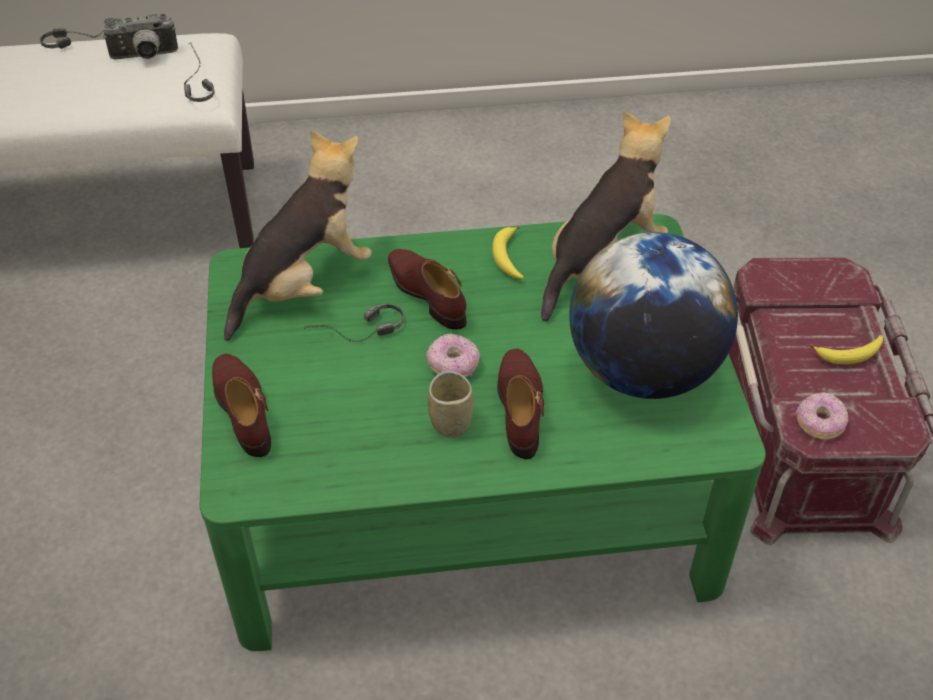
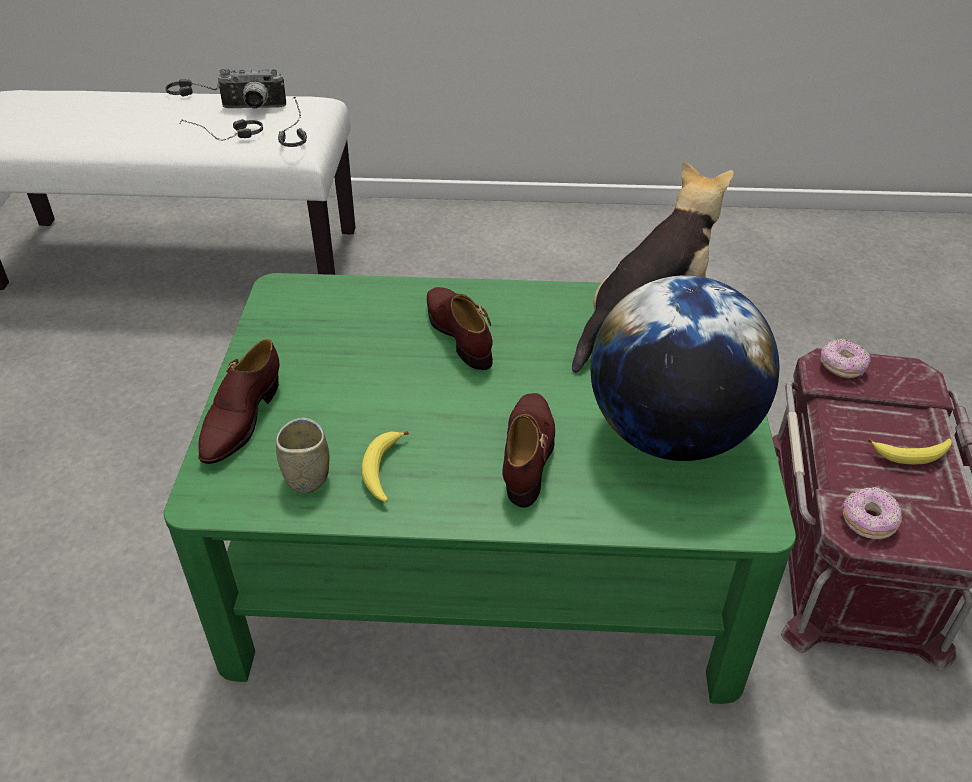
camera: 10 degrees right, 5 degrees down
brown shoe [212,354,271,457] -> brown shoe turned 150 degrees counterclockwise [198,339,280,464]
plush toy [224,129,372,341] -> none
headphones [304,304,404,342] -> headphones moved to [180,119,263,141]
donut [426,333,480,377] -> donut moved to [820,338,871,378]
cup [427,371,474,438] -> cup moved to [276,418,329,493]
banana [492,226,524,279] -> banana moved to [362,431,409,502]

